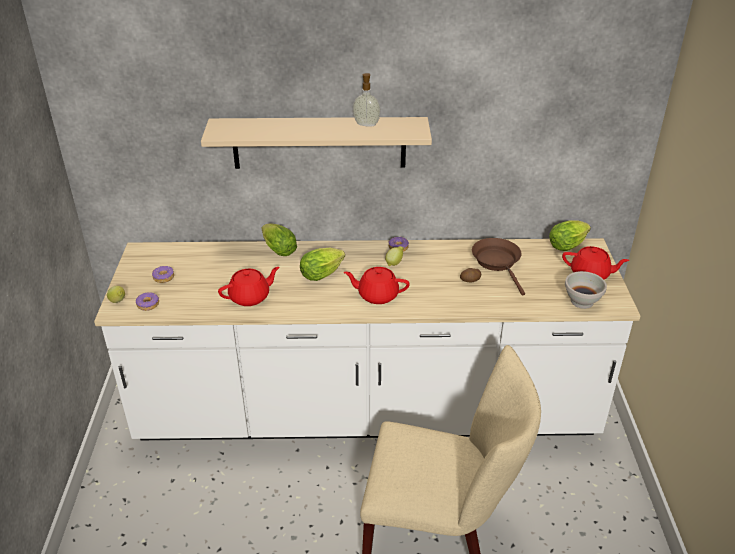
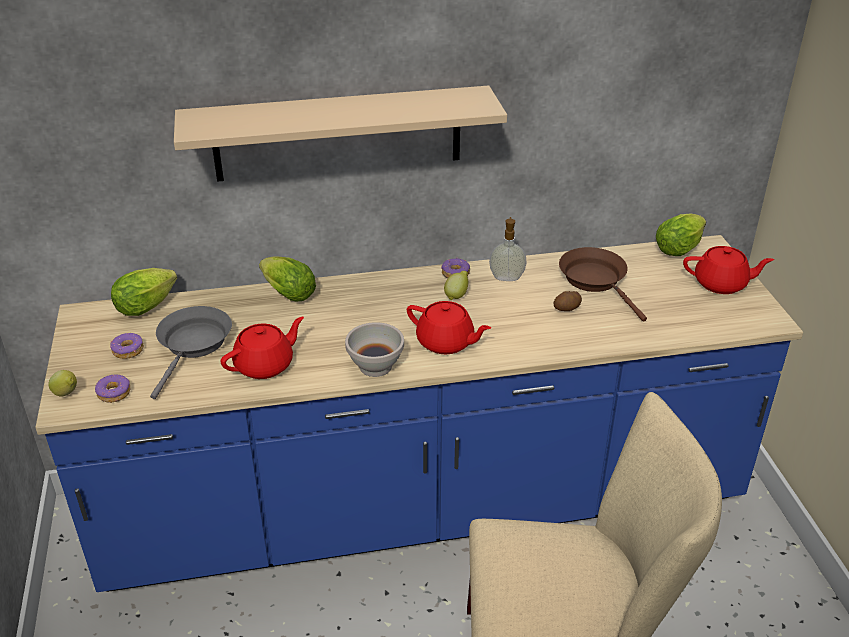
camera: 10 degrees left, 0 degrees up
white counter [94,238,640,440] -> blue counter [35,235,803,592]
lettuce [300,248,345,281] -> lettuce moved to [111,268,177,316]
red teapot [344,267,410,304] -> red teapot turned 150 degrees counterclockwise [407,301,491,354]
soap dispenser [352,73,381,127] -> soap dispenser moved to [489,217,527,281]
white bowl [565,271,607,309] -> white bowl moved to [345,322,404,377]
none -> grey frying pan [150,306,232,399]

